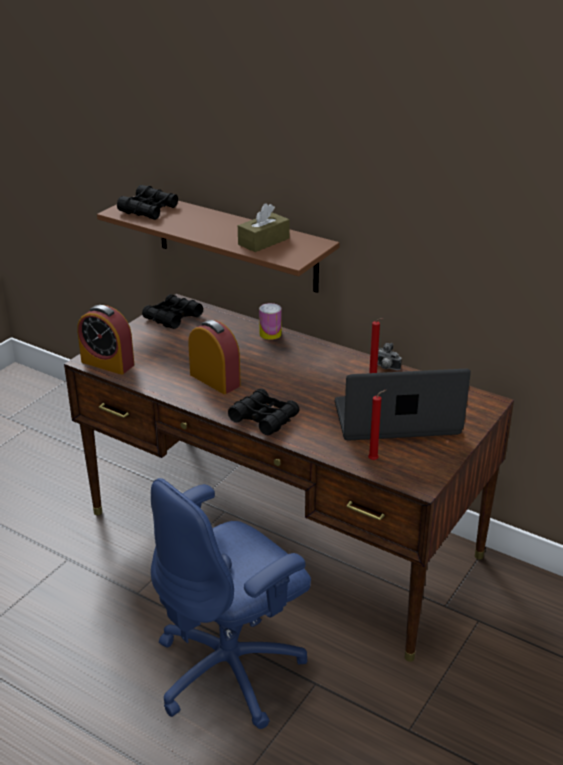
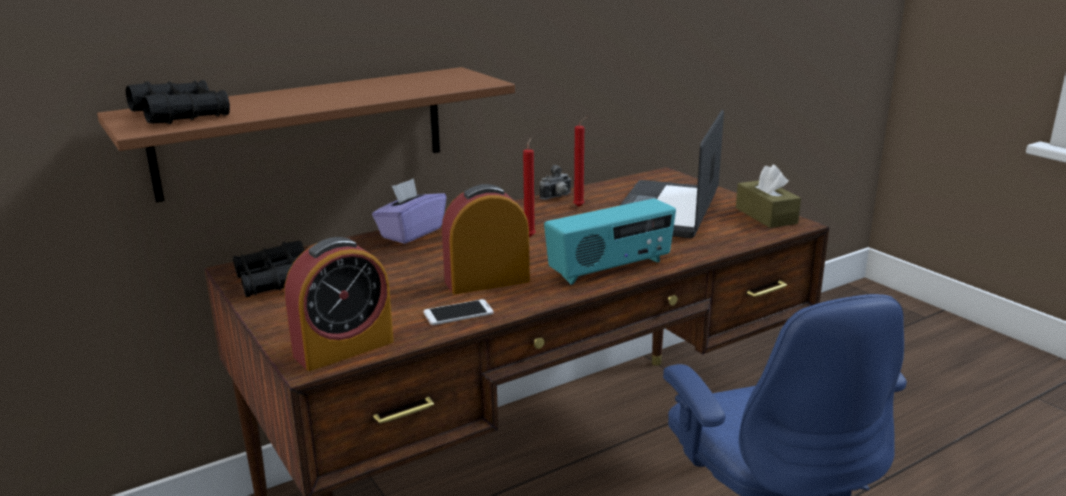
camera: 65 degrees left, 10 degrees down
black binoculars [228,388,300,435] -> radio [544,198,676,285]
brown tissue box [238,203,290,252] -> brown tissue box moved to [736,164,801,228]
can [259,303,281,340] -> purple tissue box [372,178,447,244]
red candle [368,390,386,460] -> red candle moved to [523,138,536,237]
none -> phone [423,299,493,325]

